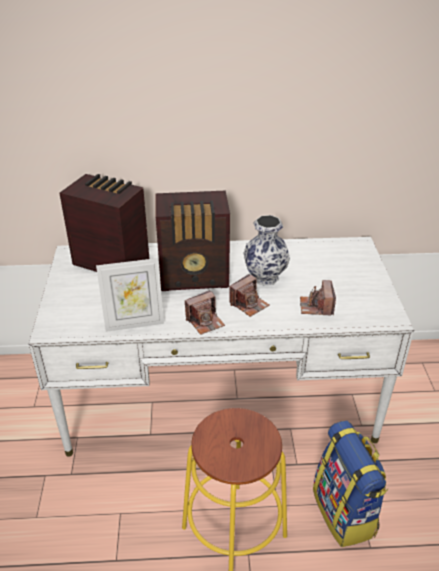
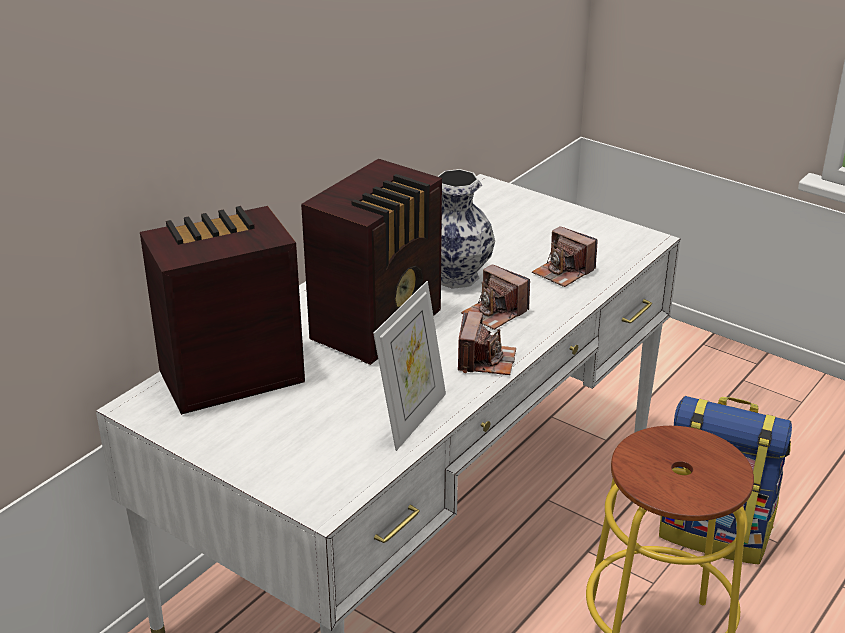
camera: 50 degrees left, 5 degrees down
camera [229,274,269,317] -> camera turned 135 degrees clockwise [461,264,530,330]

